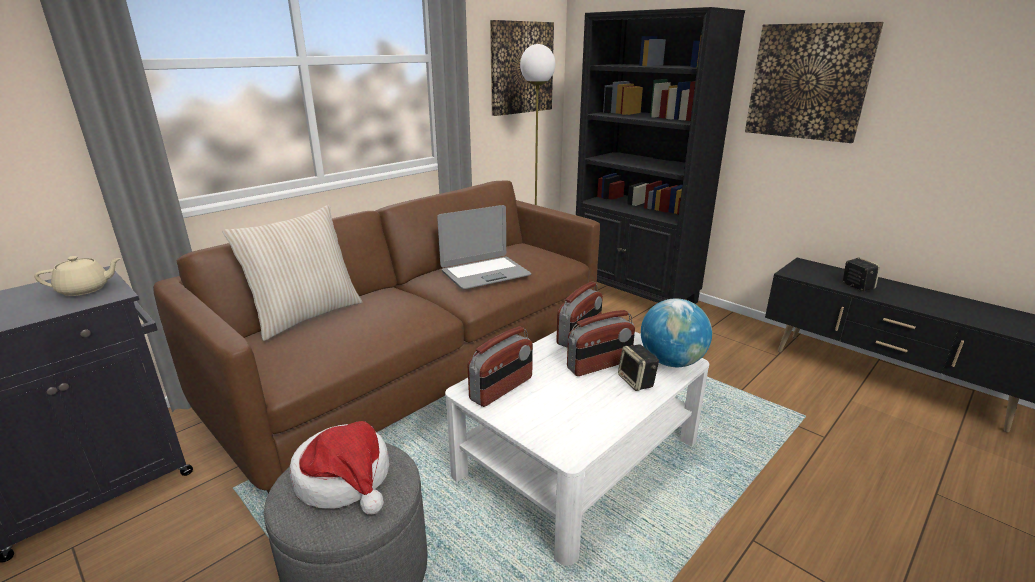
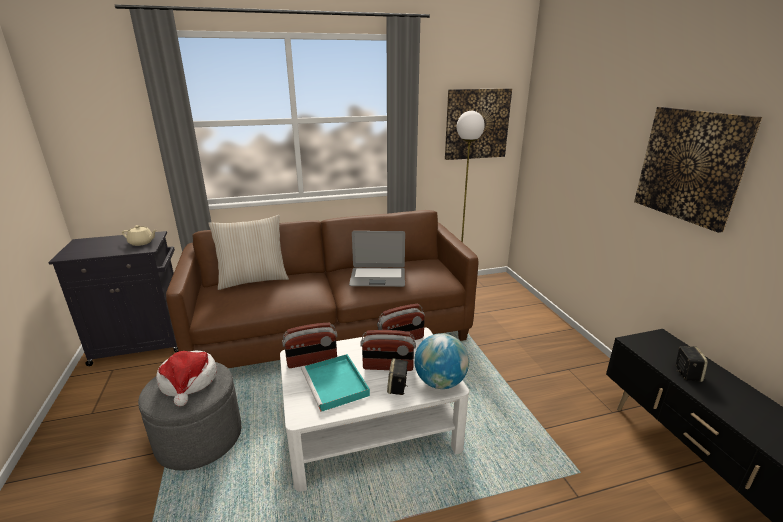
camera: 30 degrees right, 0 degrees up
black bookcase [576,7,745,304] -> none
none -> turquoise tray [301,354,370,412]

